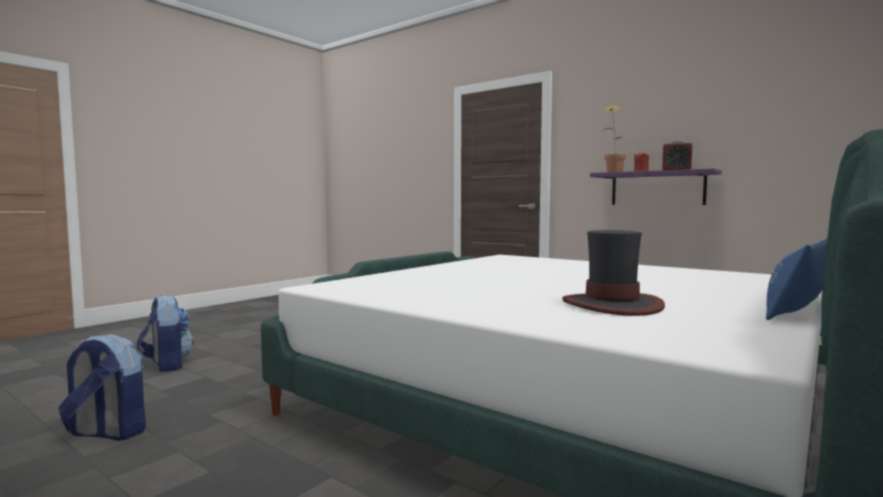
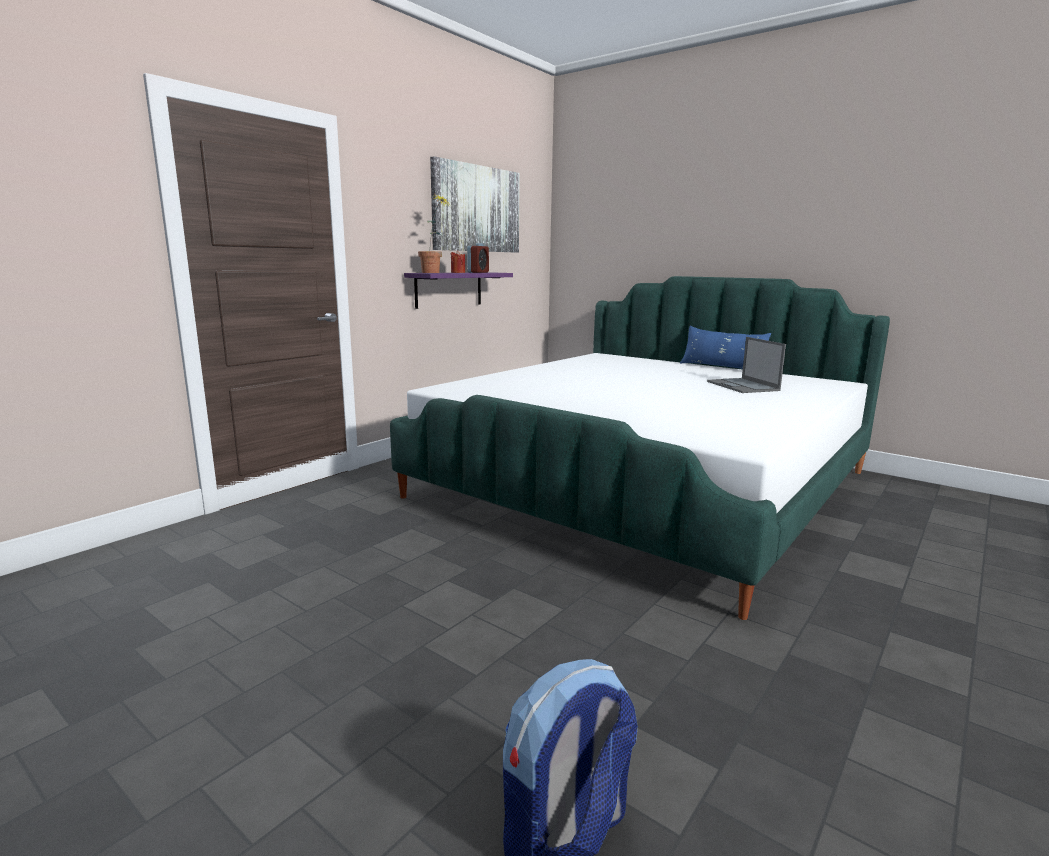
camera: 90 degrees left, 10 degrees up
backpack [58,334,146,441] -> none
hat [562,230,665,316] -> laptop [707,337,786,393]
none -> picture [430,156,520,252]

